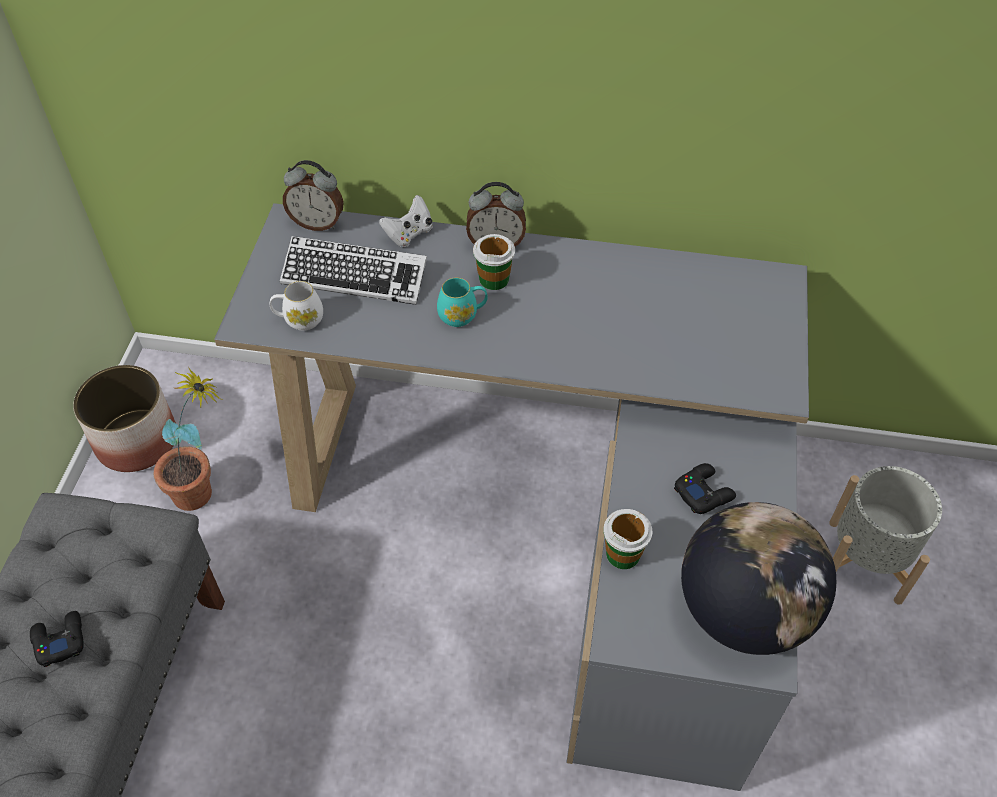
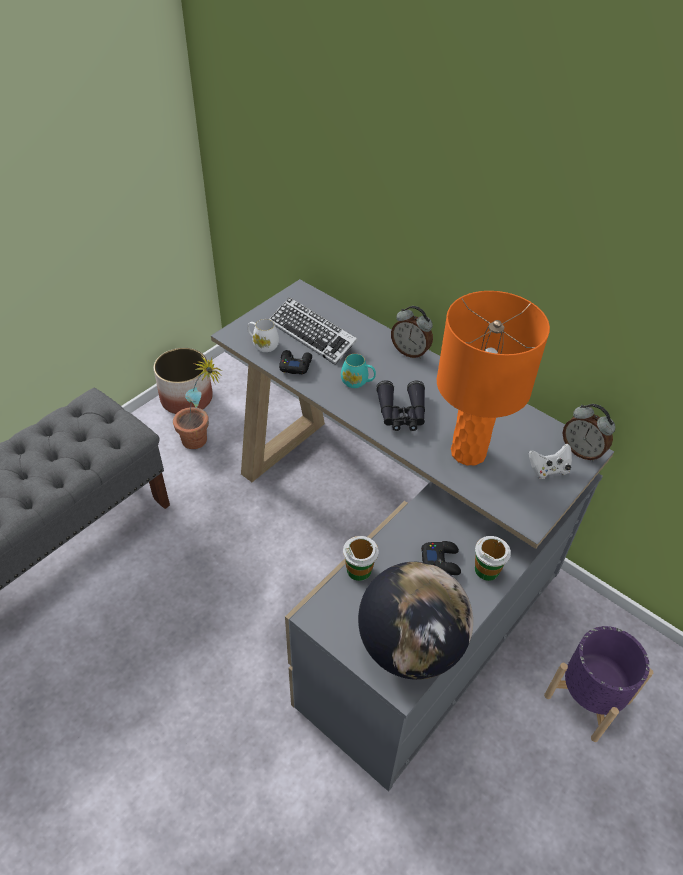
camera: 30 degrees right, 5 degrees down
black game controller [30,611,84,667] -> black game controller moved to [279,350,312,375]
alarm clock [283,160,344,231] -> alarm clock moved to [563,404,615,461]
white game controller [379,195,433,247] -> white game controller moved to [529,444,572,479]
cup [473,234,515,290] -> cup moved to [475,536,511,581]
grey planter [829,466,942,605] -> purple planter [544,626,653,742]
none -> black binoculars [376,380,425,431]
none -> orange table lamp [437,291,550,465]

